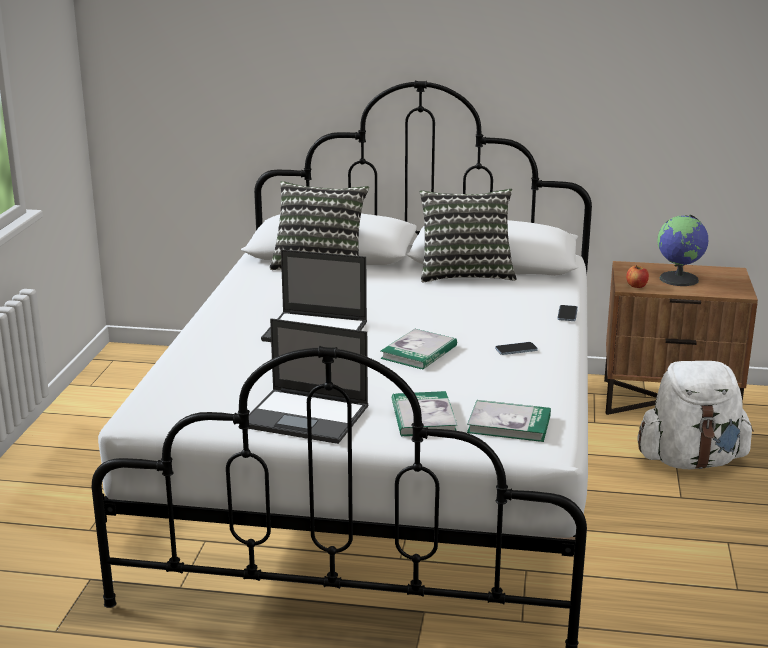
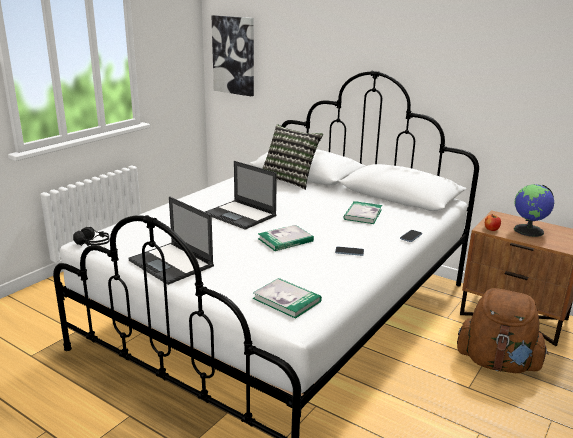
camera: 25 degrees right, 0 degrees up
book [392,391,457,436] -> book moved to [344,201,382,224]
pillow [420,189,517,282] -> none
white backpack [637,361,754,469] -> brown backpack [457,288,549,373]
none -> black headphones [73,227,110,246]
none -> picture [212,15,254,96]

